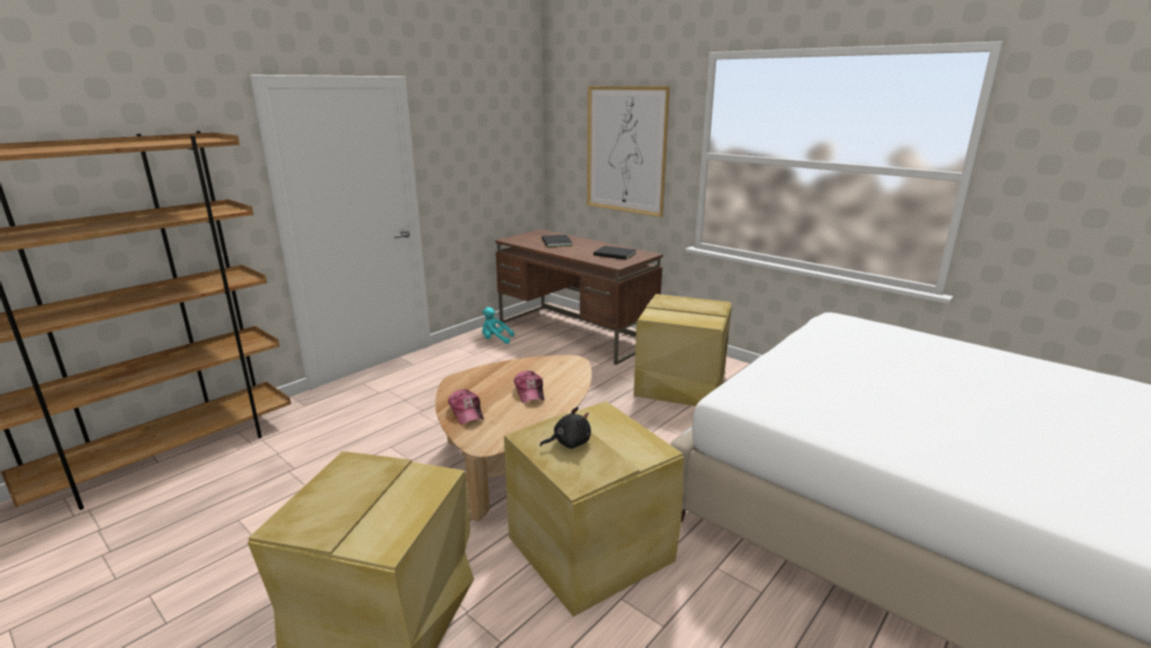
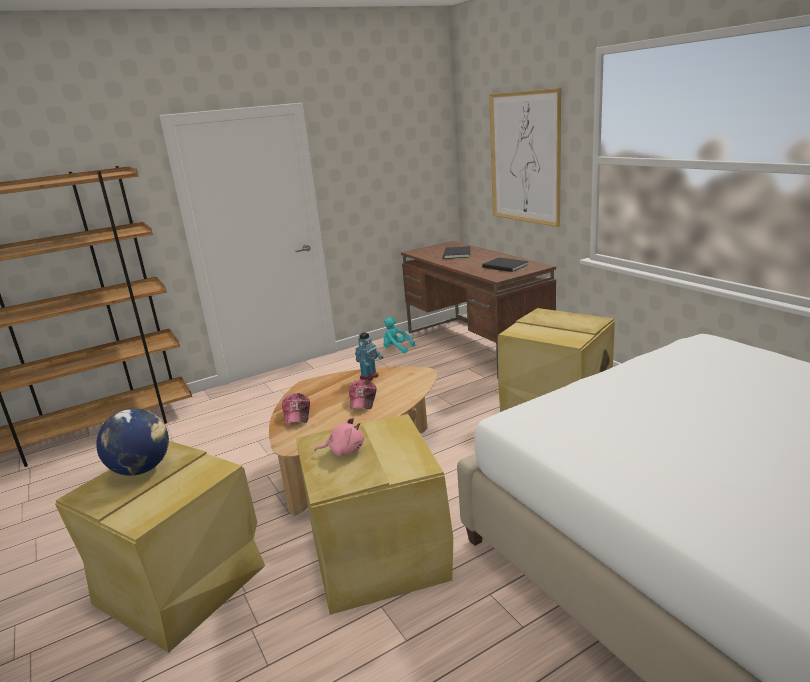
camera: 20 degrees right, 0 degrees up
black plush toy [540,407,591,449] -> pink plush toy [314,417,364,456]
none -> globe [96,408,169,476]
none -> toy robot [355,332,384,381]

